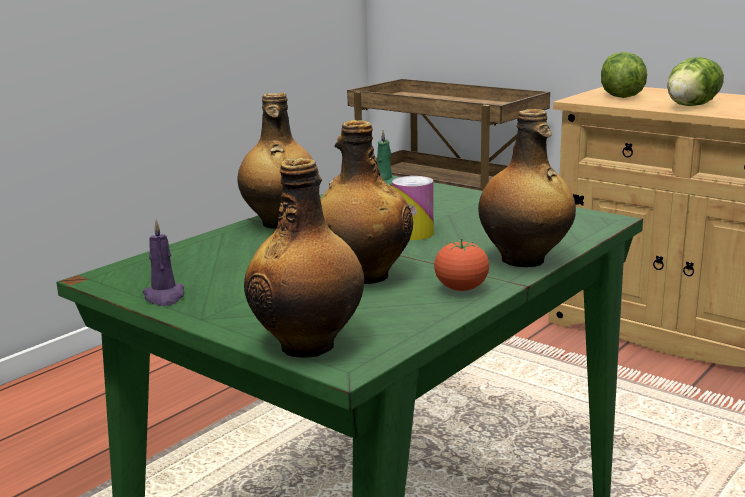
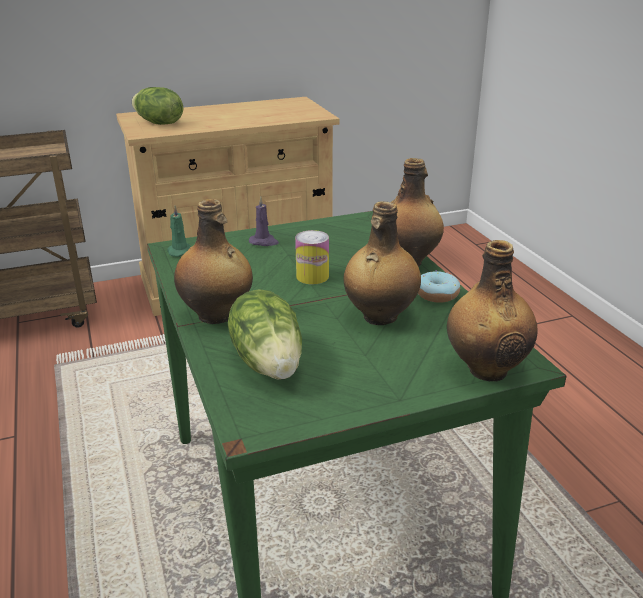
camera: 60 degrees left, 10 degrees up
purple candle [143,220,184,306] -> purple candle moved to [249,196,279,246]
tomato [434,239,489,291] -> donut [418,270,460,303]
lettuce [667,57,724,106] -> lettuce moved to [228,289,302,379]

